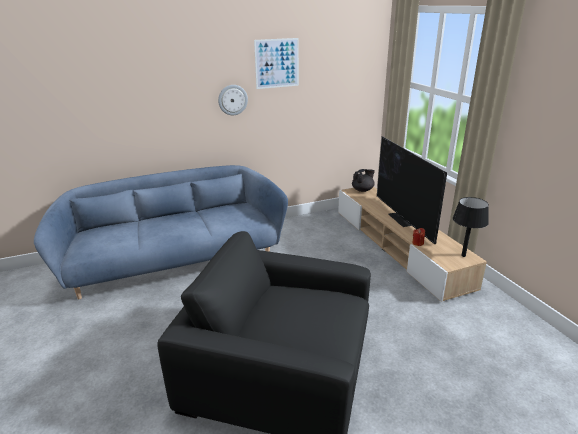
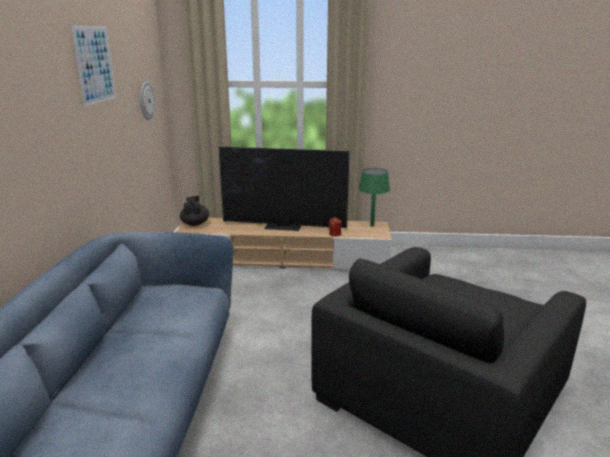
camera: 65 degrees left, 5 degrees down
wall clock [218,85,248,115] -> wall clock moved to [140,81,155,120]
black table lamp [453,197,489,257] -> green table lamp [358,168,390,227]

